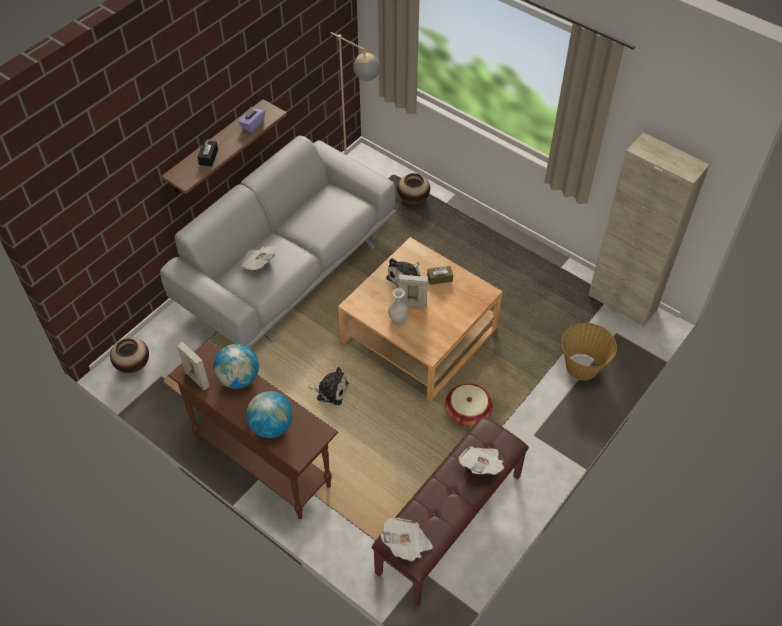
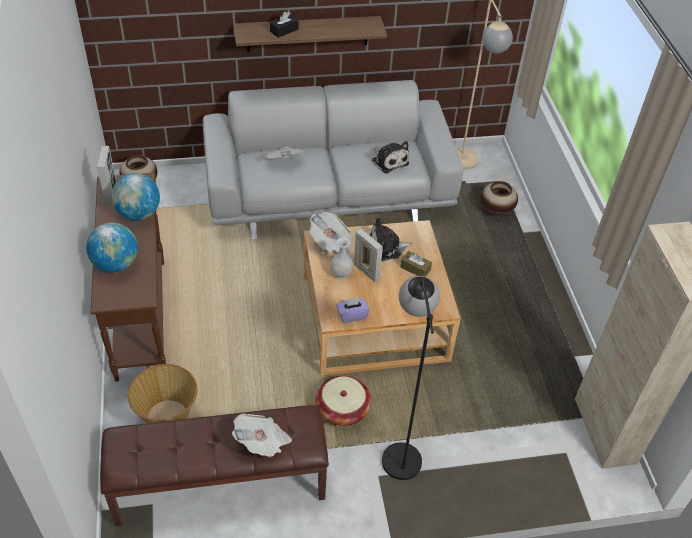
camera: 40 degrees right, 5 degrees down
purple tissue box [238,107,265,133] -> purple tissue box moved to [336,297,370,323]
plush toy [309,367,349,405] -> plush toy moved to [372,141,409,174]
newspaper [381,517,433,562] -> newspaper moved to [310,212,354,255]
basket [561,323,617,380] -> basket moved to [128,364,197,423]
none -> black floor lamp [382,276,440,480]

